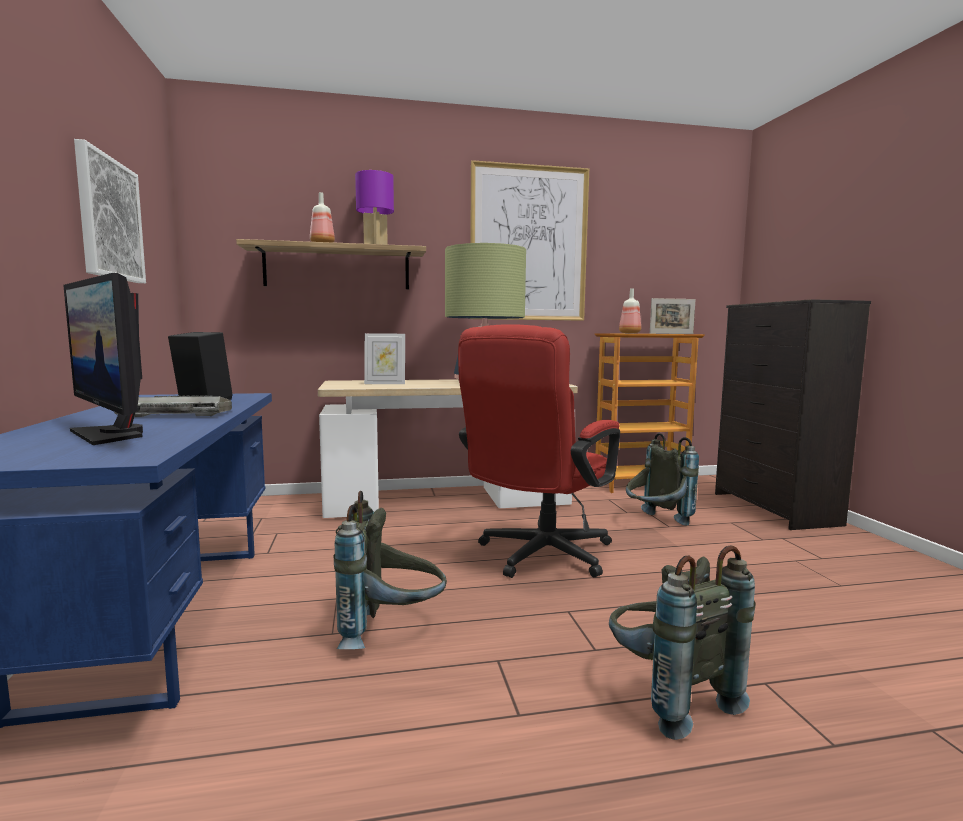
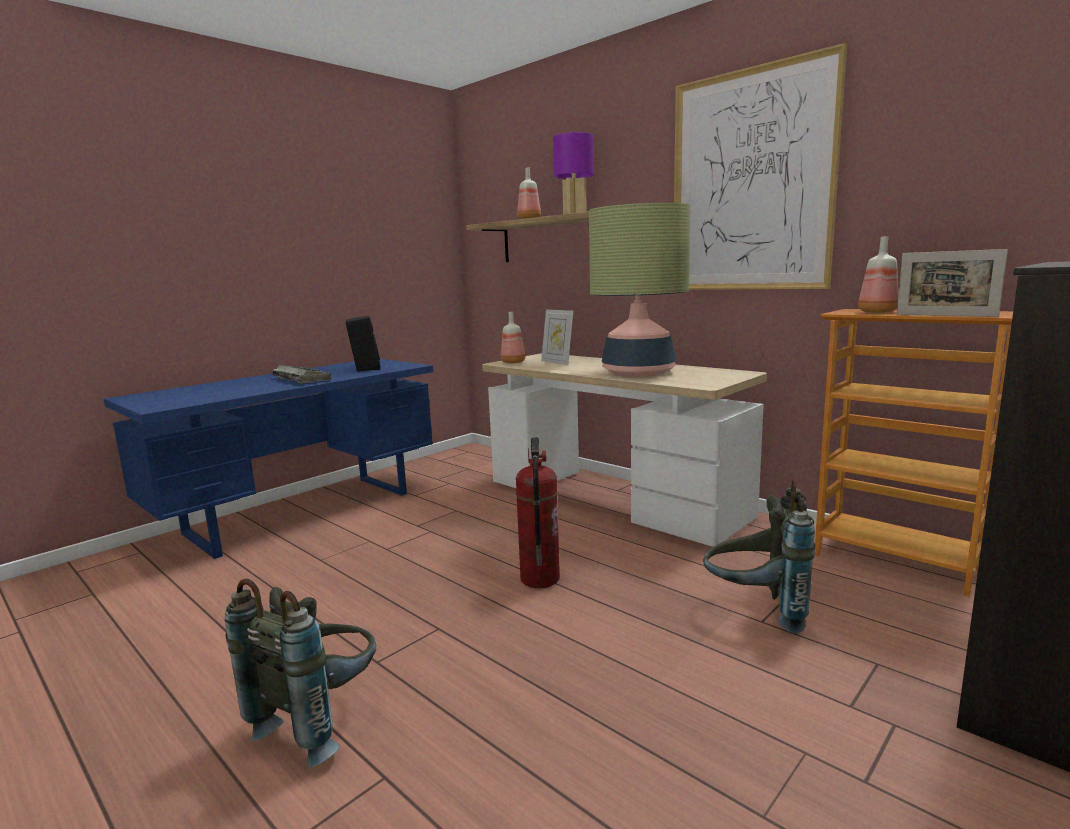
camera: 55 degrees right, 5 degrees up
monitor [63,273,143,445] -> none
picture [74,139,146,283] -> none
grey backpack [334,491,447,649] -> none
red office chair [458,324,620,578] -> fire extinguisher [516,438,560,588]
none -> bottle [501,312,525,363]

